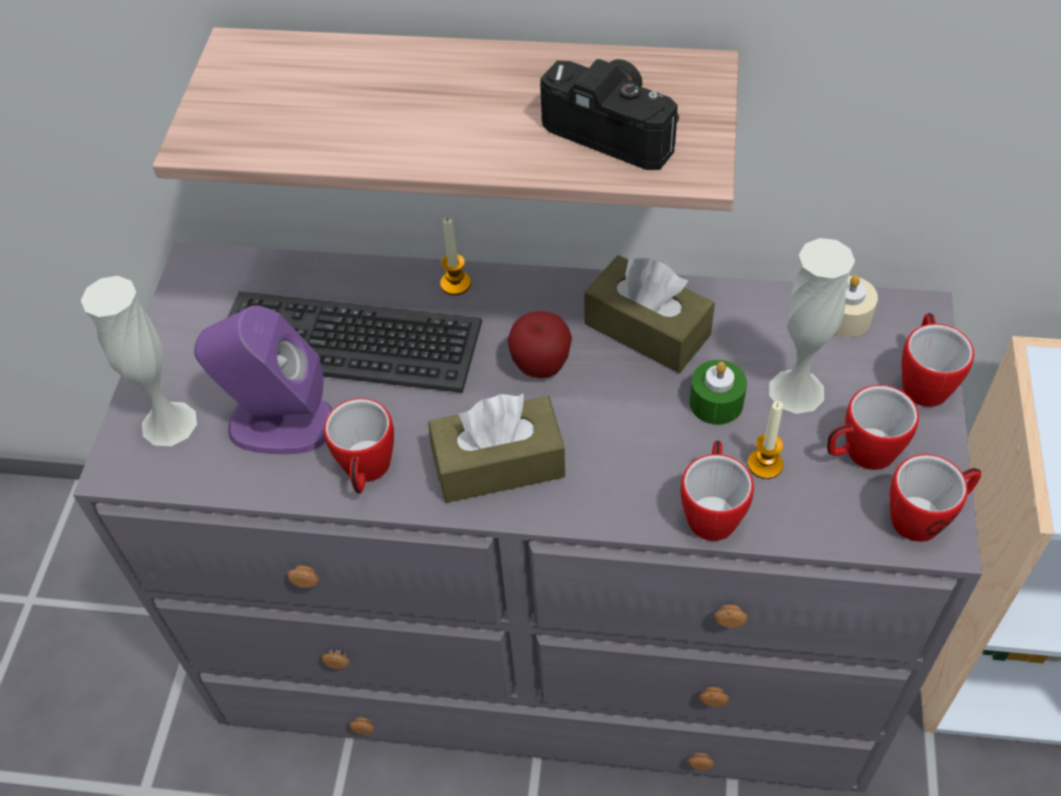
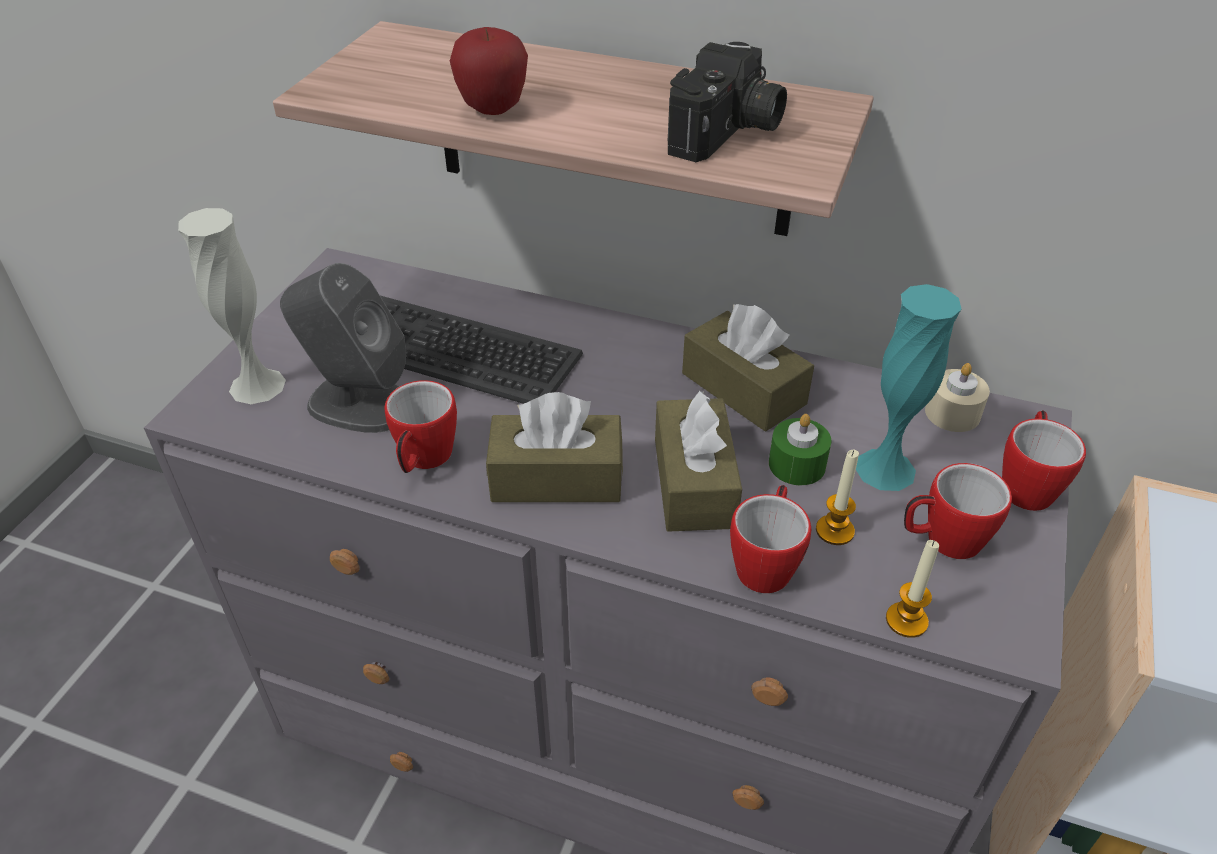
camera: 10 degrees right, 10 degrees down
purple speaker [194,306,333,454] -> grey speaker [280,263,406,433]
candle [440,218,471,295] -> candle moved to [886,540,939,638]
apple [508,311,572,378] -> apple moved to [450,27,528,115]
camera [540,59,679,170] -> camera turned 75 degrees clockwise [668,42,787,162]
white vase [769,238,855,414] -> turquoise vase [856,284,961,491]
mug [890,454,981,542] -> none
none -> brown tissue box [655,391,742,532]

